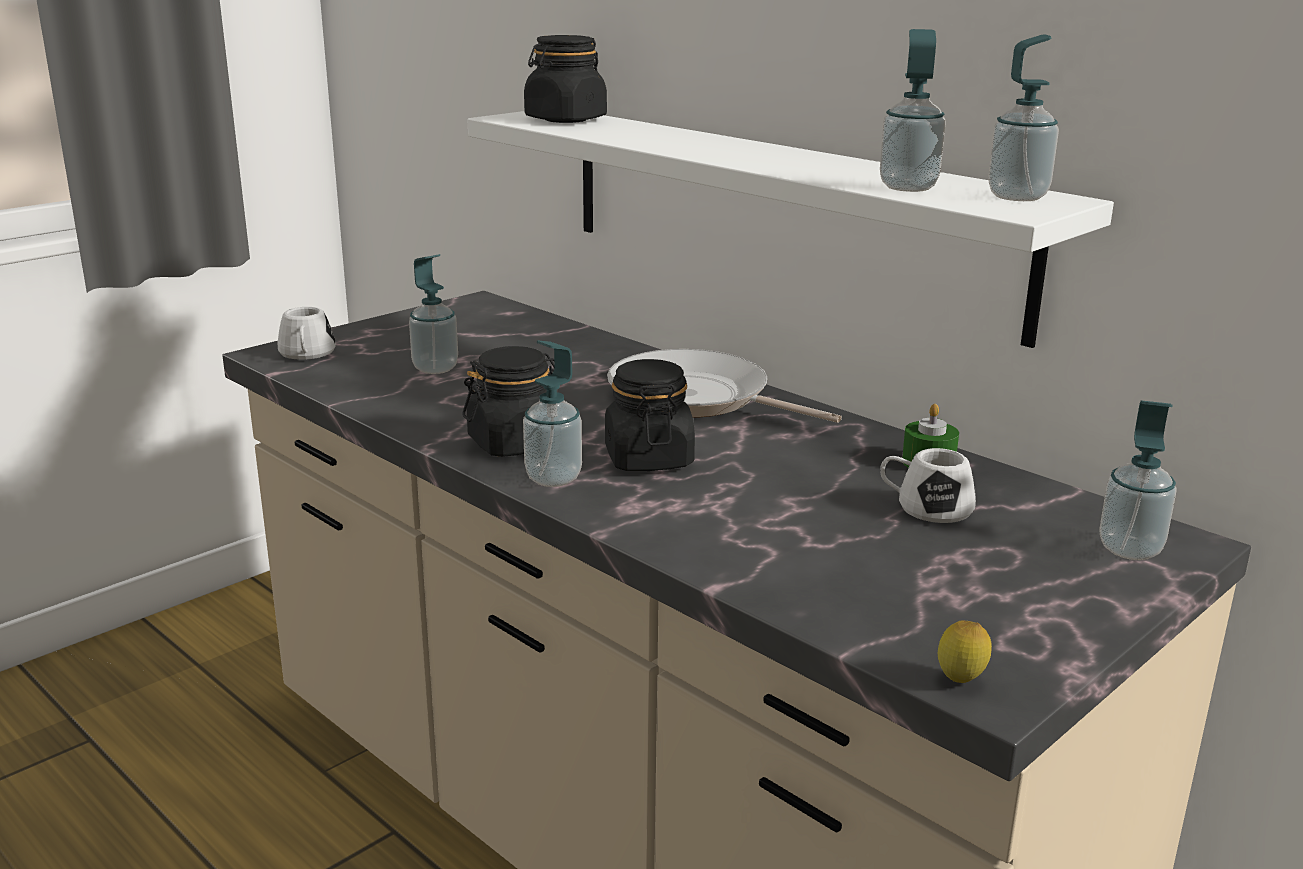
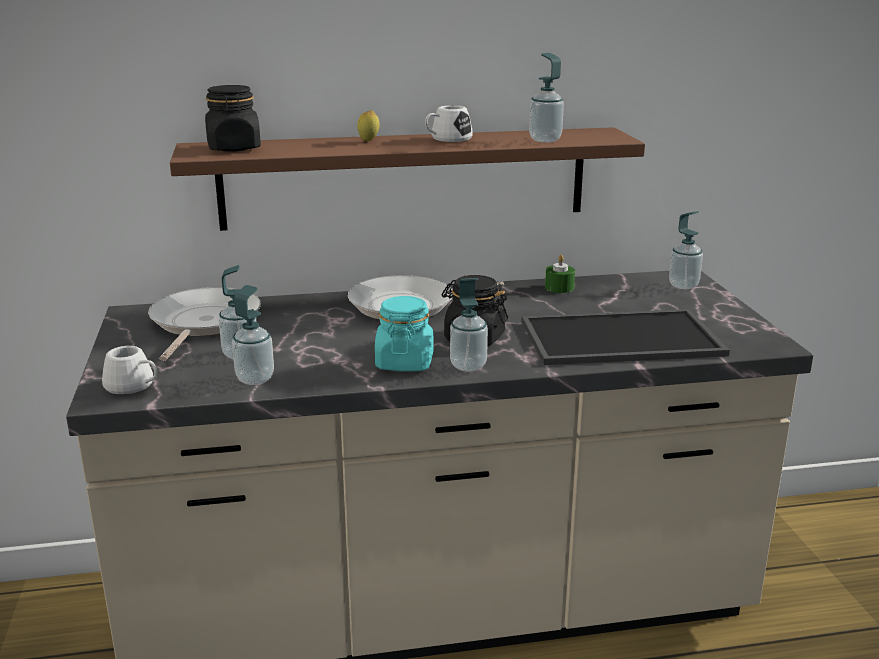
camera: 55 degrees left, 0 degrees up
black jar [463,346,555,457] -> turquoise jar [375,296,433,371]
white shelf [467,111,1114,348] -> brown shelf [170,127,645,231]
white mug [880,448,976,523] -> white mug moved to [425,105,473,142]
lemon [938,620,992,683] -> lemon moved to [357,110,379,141]
soap dispenser [988,34,1059,201] -> soap dispenser moved to [232,285,274,385]
none -> frying pan [148,287,261,361]
none -> tray [522,309,730,365]

